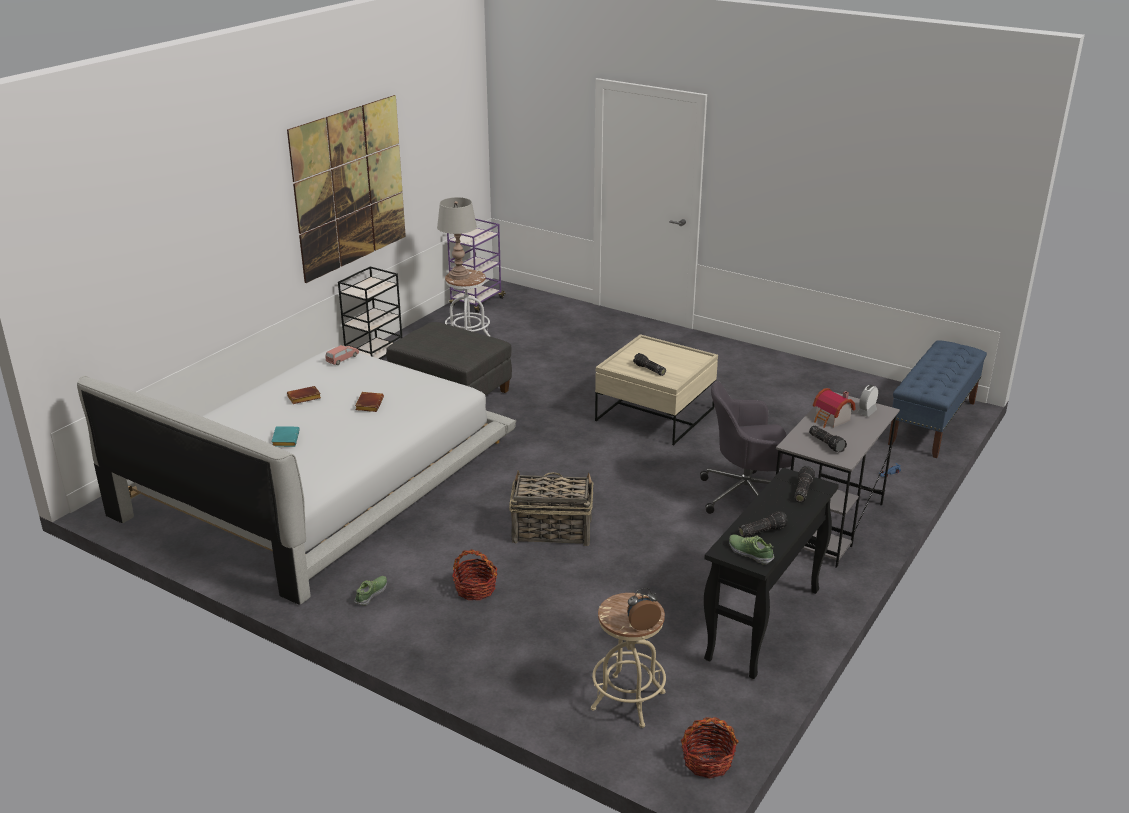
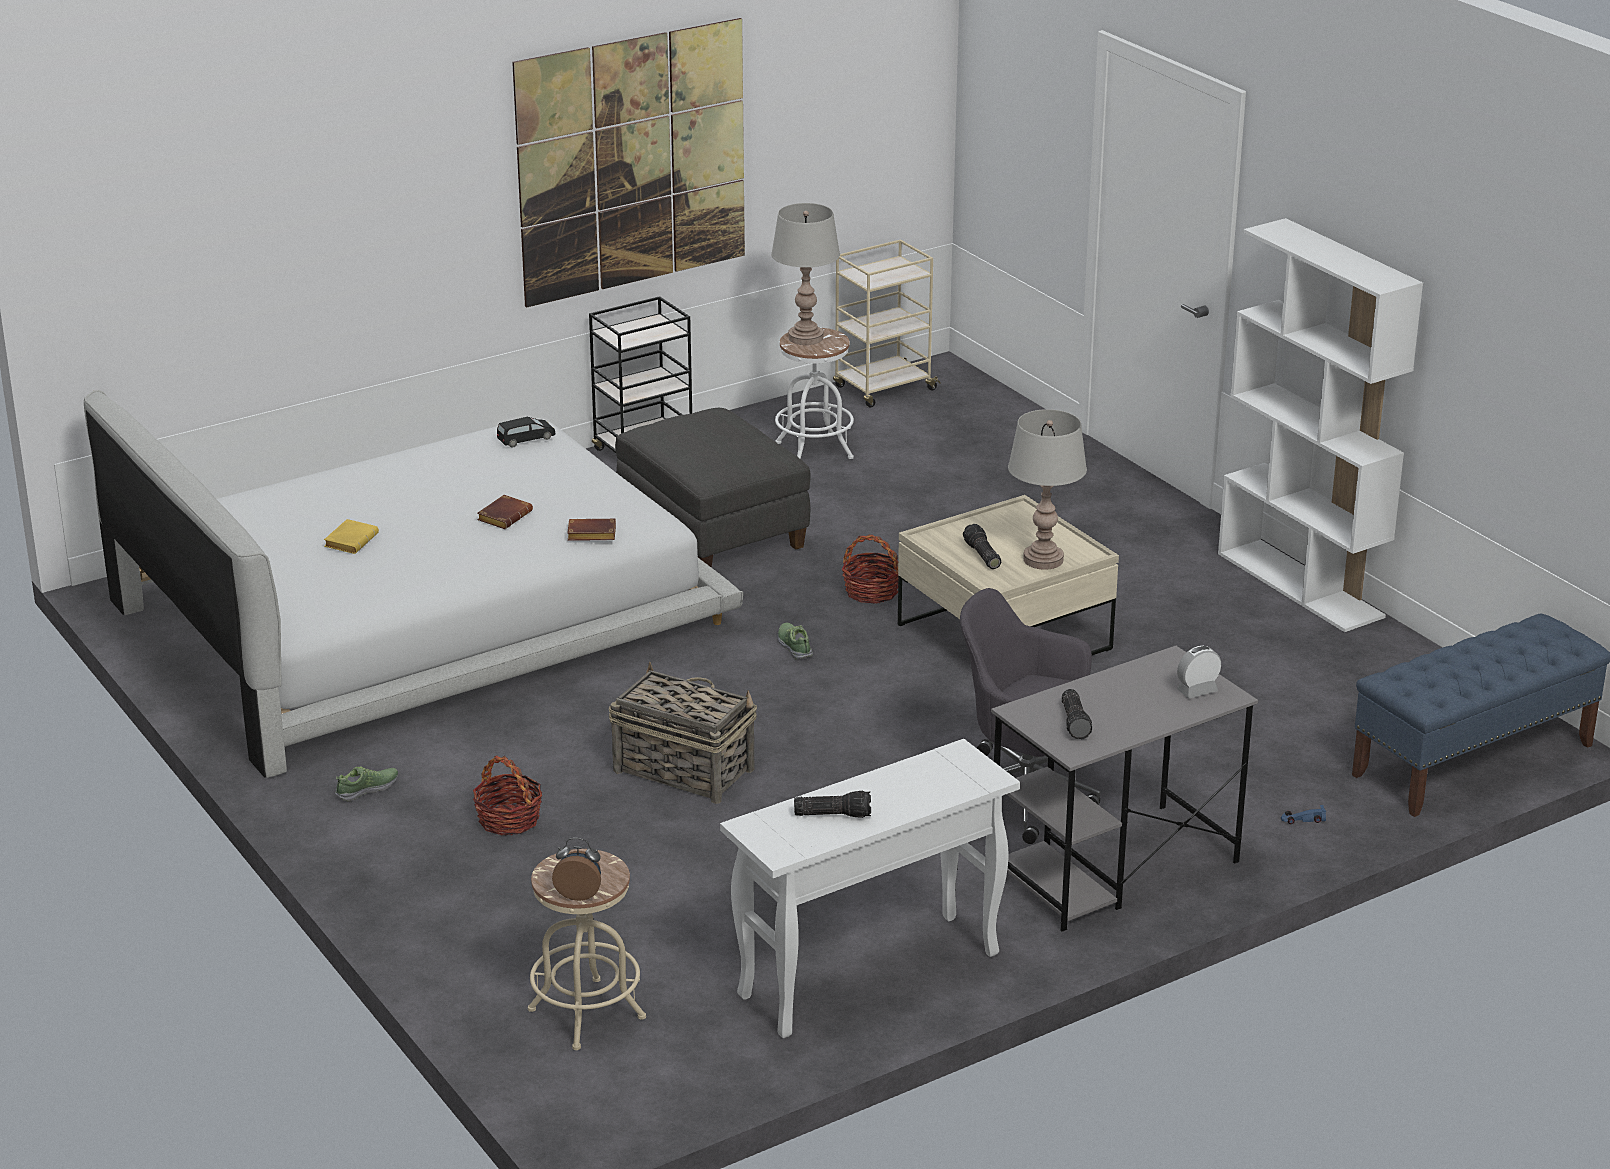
camera: 25 degrees right, 0 degrees up
turquoise book [271,426,300,447] -> yellow book [324,519,379,554]
brown book [287,386,321,404] -> brown book moved to [567,518,616,541]
pink toy car [325,345,359,365] -> black toy car [497,417,555,448]
purple cart [447,219,506,313] -> beige cart [833,239,941,408]
basket [681,717,739,779] -> basket moved to [842,534,898,603]
black console table [704,468,839,679] -> white console table [720,739,1020,1038]
shoe [729,534,774,564] -> shoe moved to [777,623,813,660]
flashlight [794,466,815,503] -> none
toy house [813,388,856,428] -> none
none -> grey table lamp [1008,409,1087,570]
none -> white bookcase [1218,218,1423,632]

